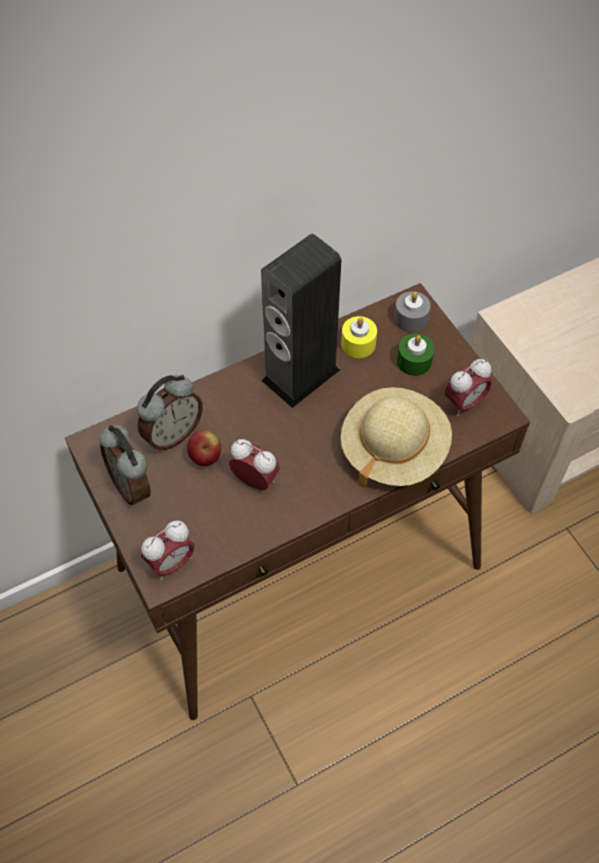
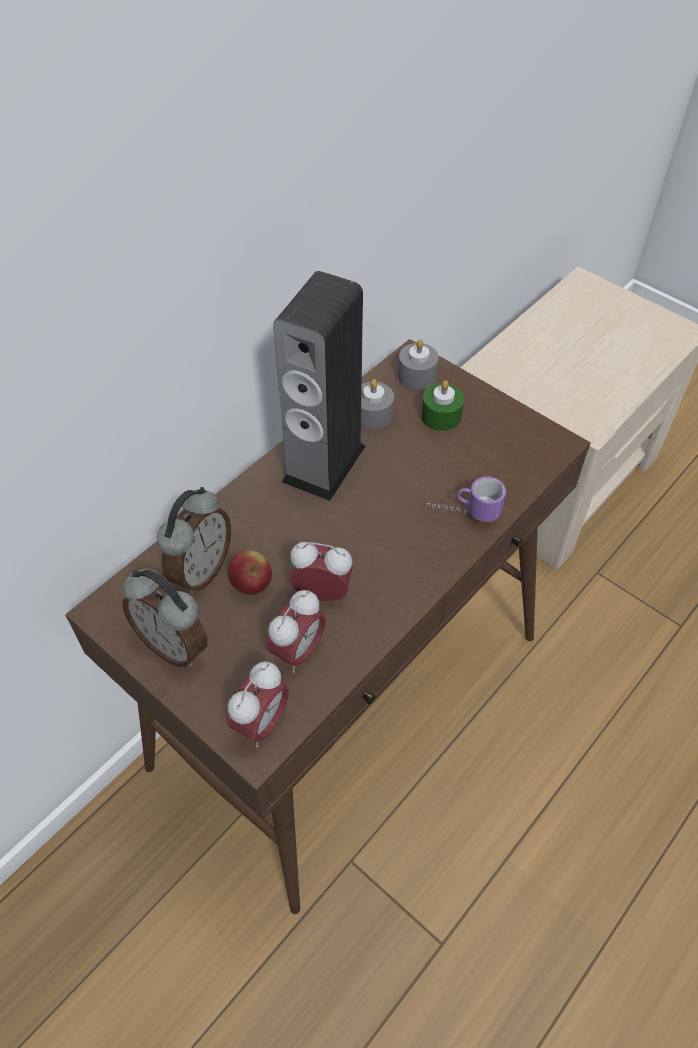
camera: 20 degrees left, 5 degrees down
yellow candle [341,316,377,358] -> grey candle [361,379,394,430]
beige hat [341,387,452,488] -> mug [426,476,506,522]
alarm clock [445,359,492,416] -> alarm clock moved to [266,590,326,673]

